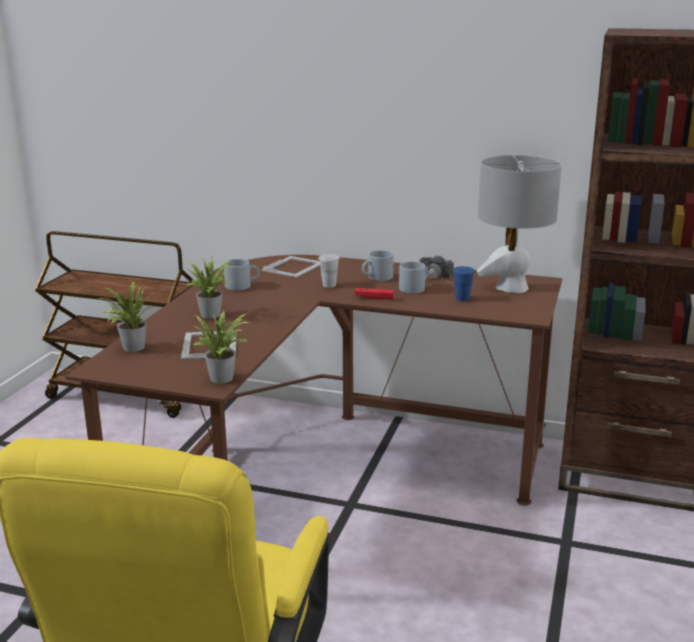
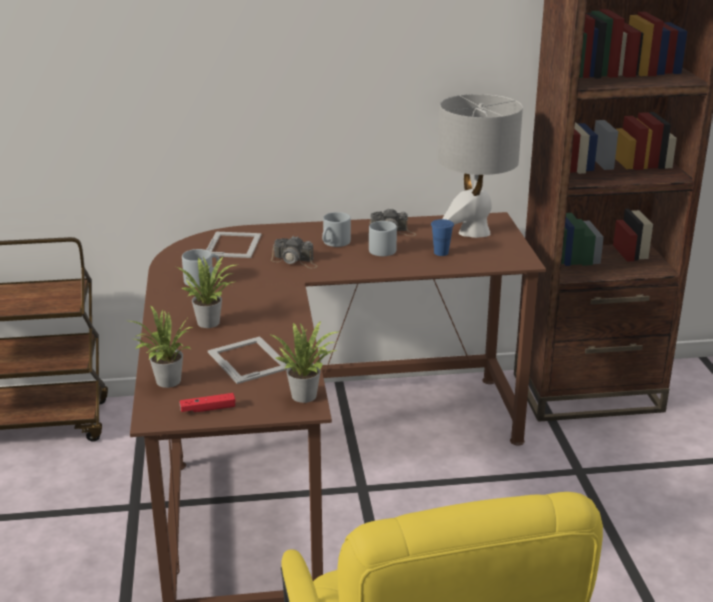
camera: 25 degrees left, 5 degrees up
white cup [319,254,340,288] -> camera [271,236,317,268]
red game controller [355,288,395,300] -> red game controller moved to [179,393,235,412]

